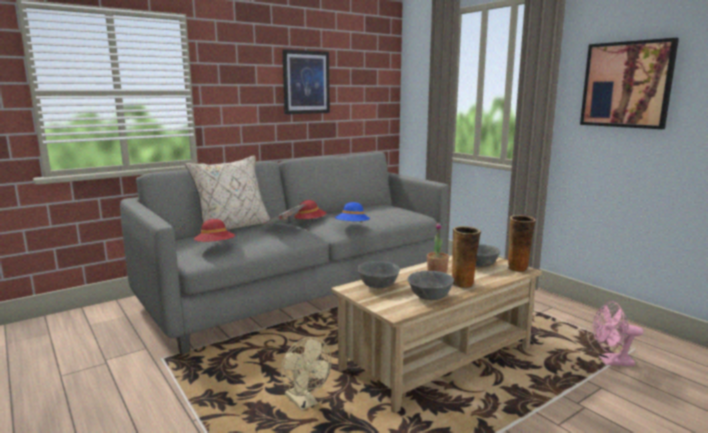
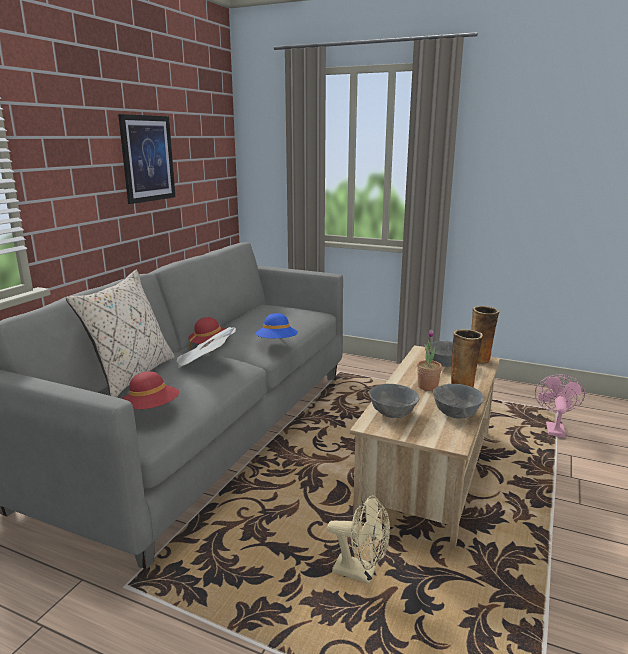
camera: 30 degrees left, 5 degrees up
picture [580,38,679,129] -> none
pink fan [593,301,643,366] -> pink fan turned 135 degrees clockwise [535,374,585,438]

